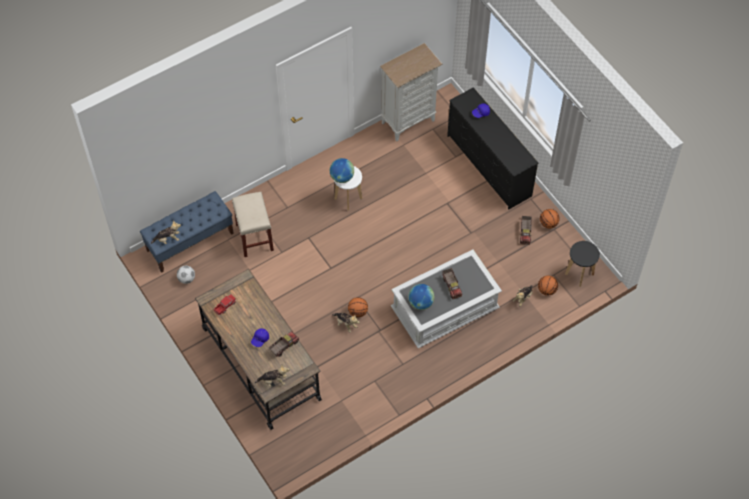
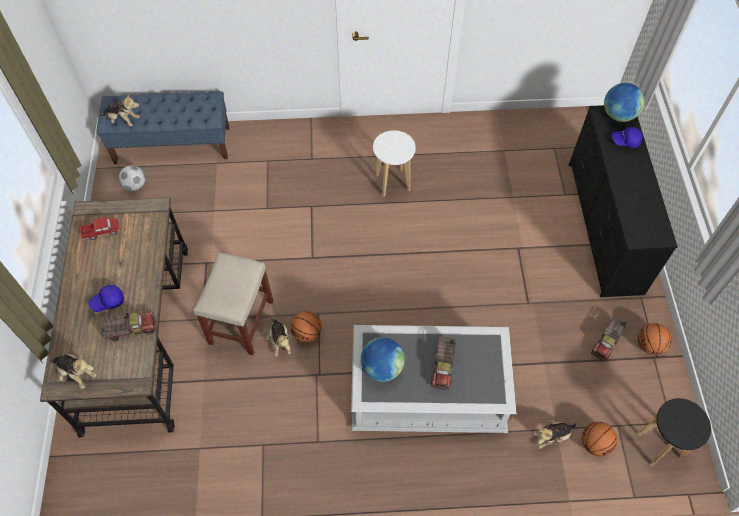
camera: 30 degrees right, 0 degrees up
beige stool [232,192,274,257] -> beige stool moved to [193,252,273,355]
globe [330,158,354,183] -> globe moved to [604,83,644,122]
white dresser [380,43,443,141] -> none

